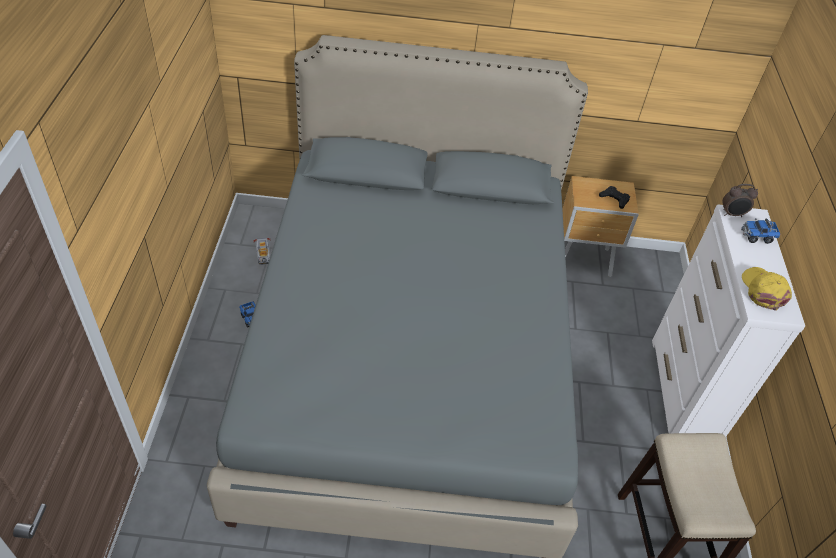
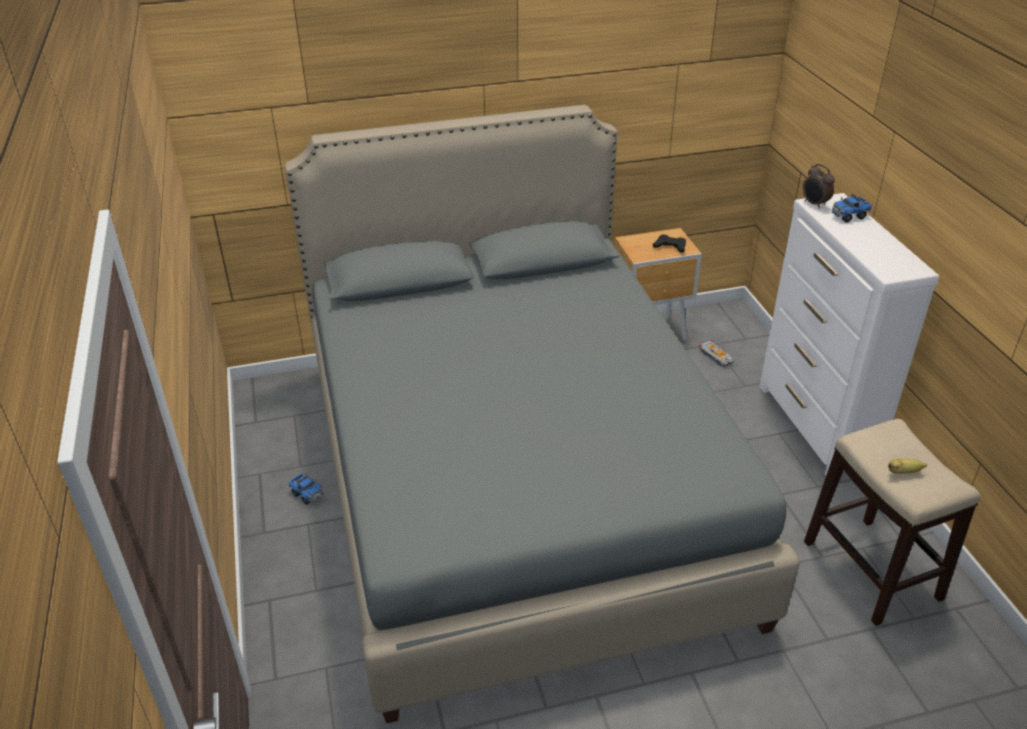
camera: 15 degrees left, 10 degrees down
toy car [254,238,271,265] -> toy car moved to [698,340,734,367]
alarm clock [722,184,758,217] -> alarm clock turned 75 degrees clockwise [803,164,835,209]
yellow cap [742,267,792,311] -> none
none -> banana [888,459,927,474]

